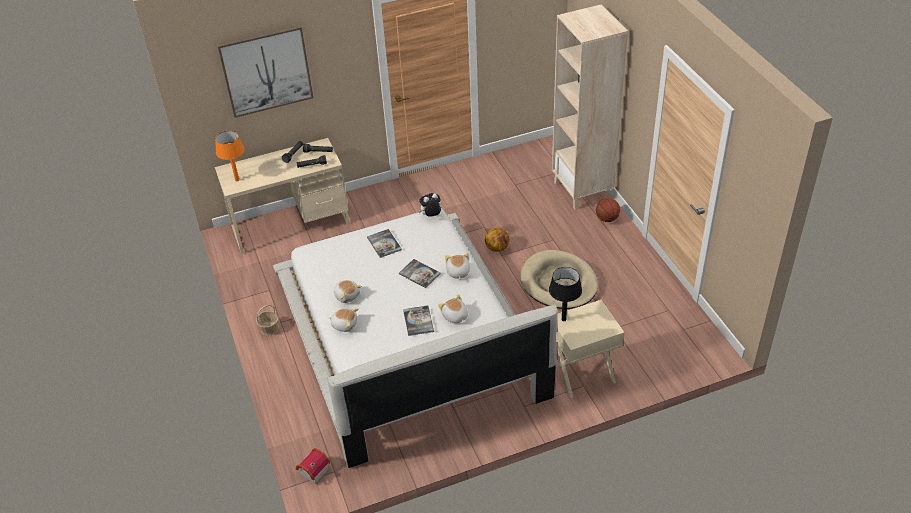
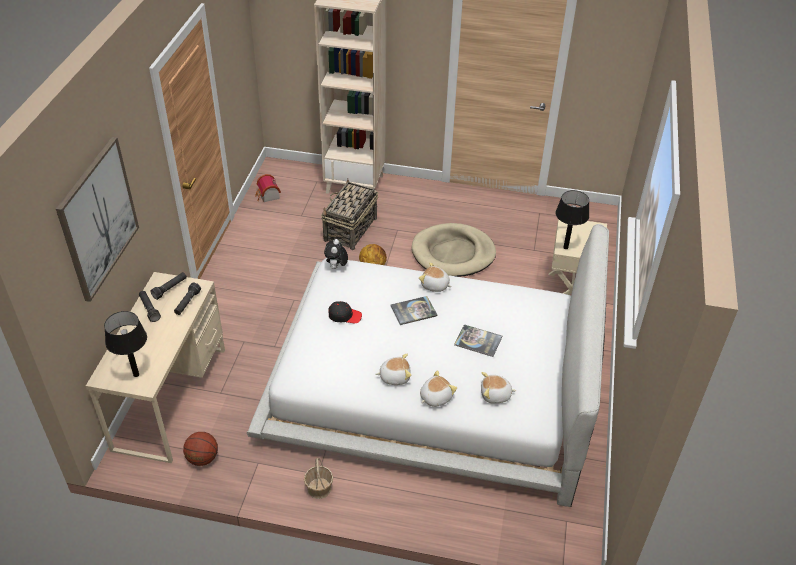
camera: 60 degrees left, 0 degrees up
orange table lamp [215,131,244,181] -> black table lamp [104,311,147,377]
toy house [296,448,330,484] -> toy house moved to [255,174,281,202]
book [367,229,402,258] -> black cap [328,301,362,323]
plush toy [438,294,468,323] -> plush toy moved to [481,372,516,404]
basketball [596,198,620,222] -> basketball moved to [183,432,218,466]
none -> basket [321,179,378,250]

